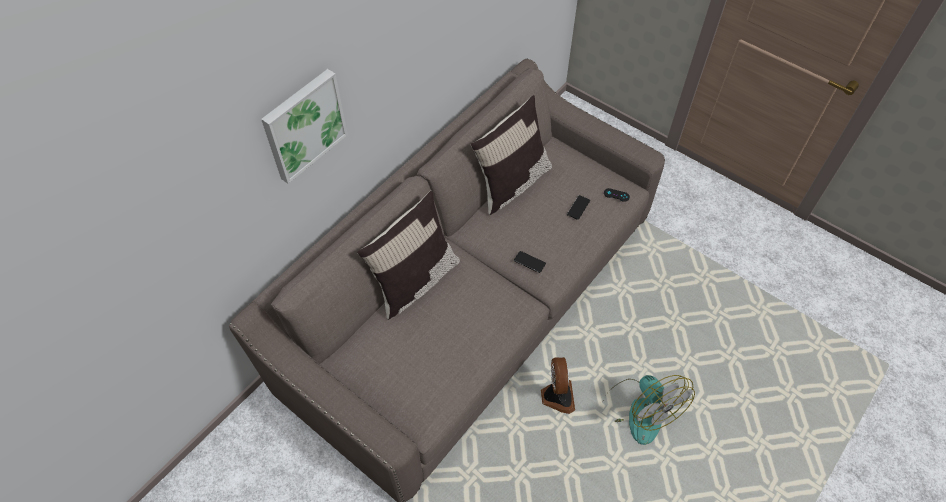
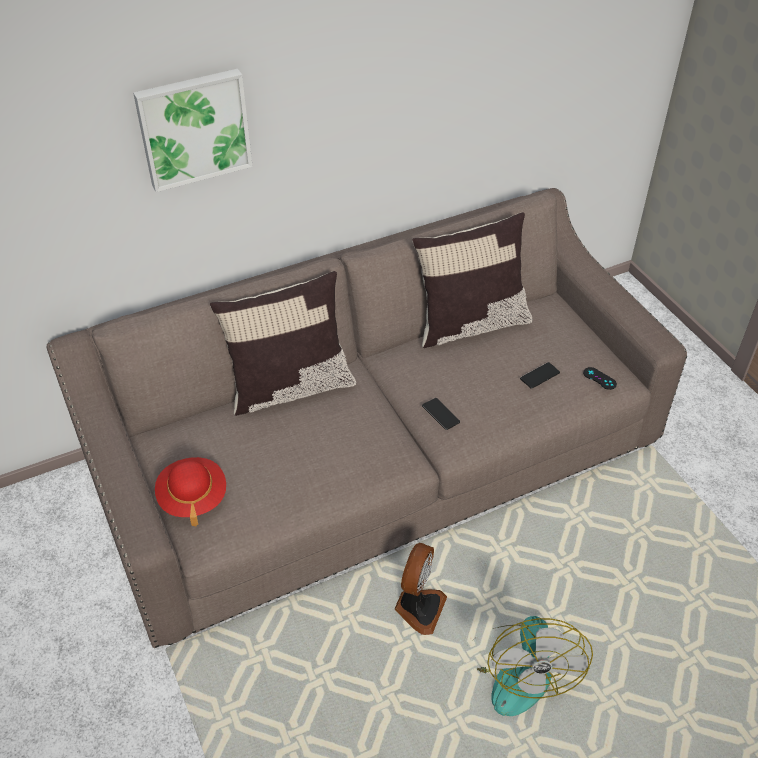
camera: 25 degrees right, 10 degrees down
none -> red hat [155,457,226,526]

